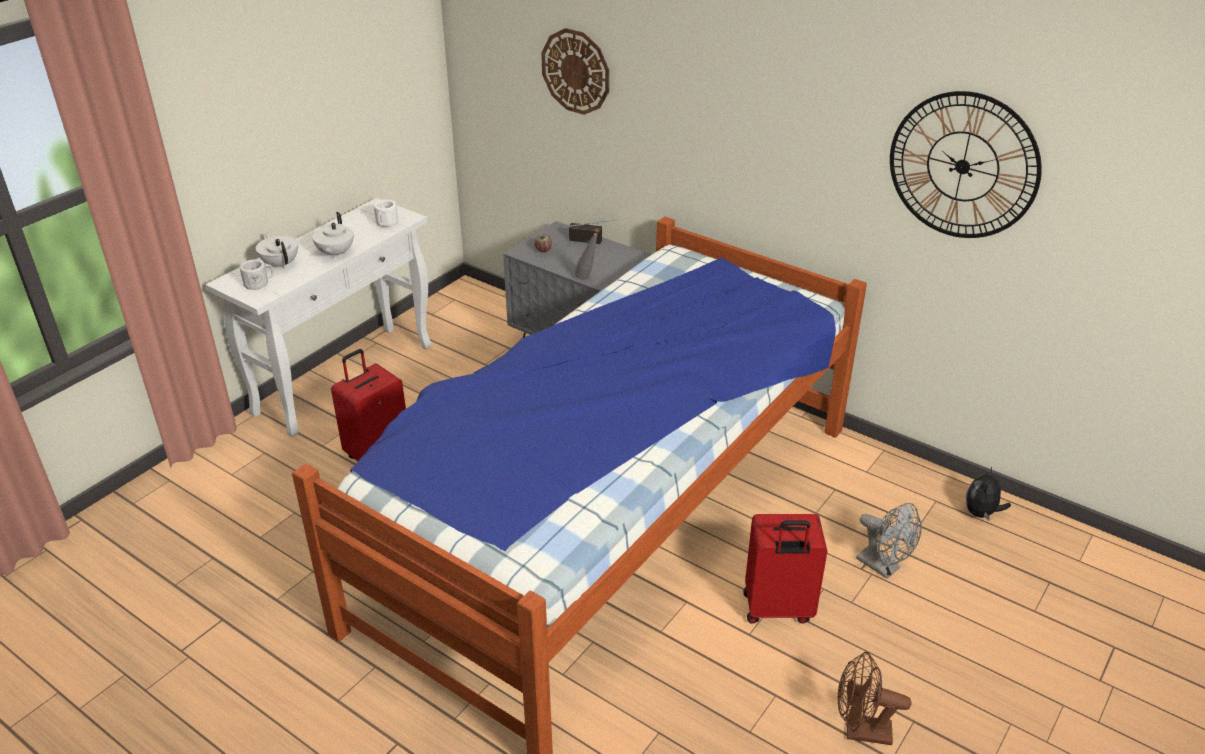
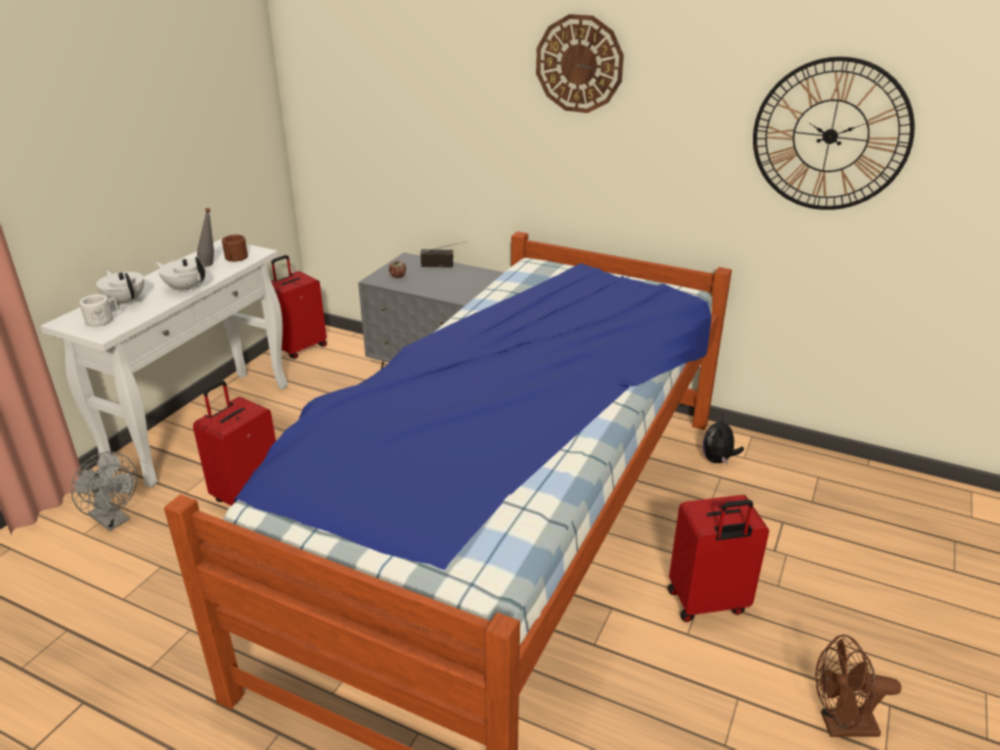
camera: 10 degrees left, 5 degrees down
white teapot [312,212,354,259] -> white teapot turned 120 degrees clockwise [155,257,205,292]
white mug [374,200,398,227] -> brown mug [222,235,248,262]
wall clock [541,28,609,115] -> wall clock moved to [536,14,624,113]
grey bottle [575,229,599,280] -> grey bottle moved to [197,208,214,267]
grey fan [856,503,922,579] -> grey fan moved to [71,452,137,531]
plush toy [966,467,1011,521] -> plush toy moved to [703,414,744,464]
none -> red suitcase [271,255,327,359]

